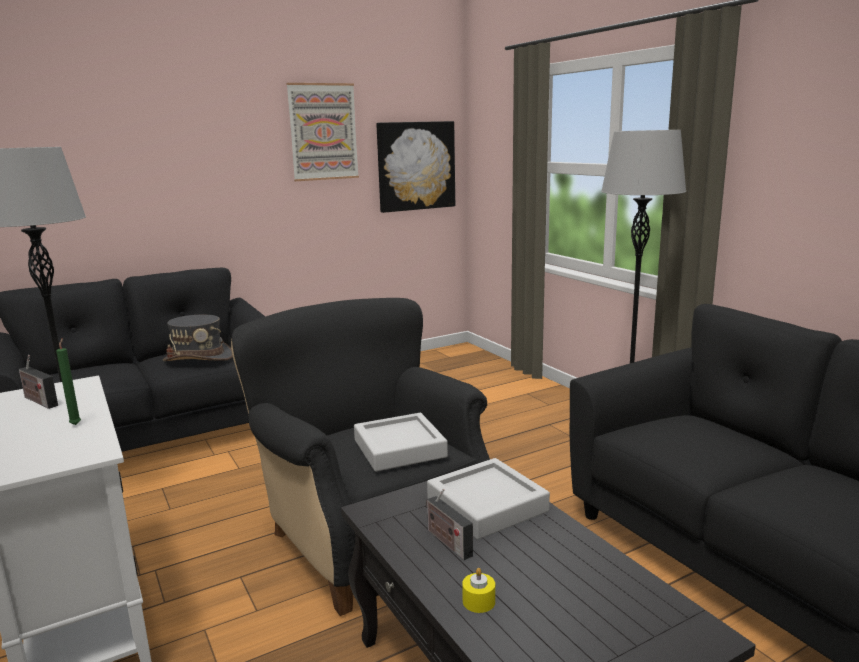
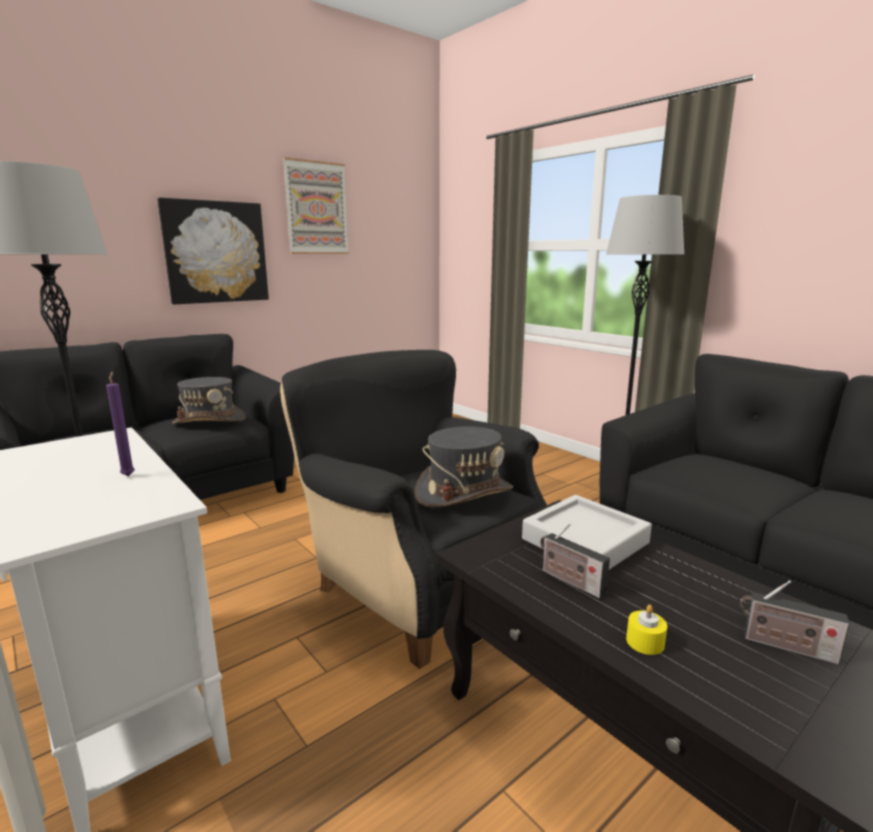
camera: 10 degrees left, 0 degrees up
radio [19,355,58,409] -> radio moved to [740,580,850,665]
green candle [56,338,81,425] -> purple candle [106,372,135,476]
grey tray [354,413,448,471] -> grey hat [415,426,513,508]
picture [376,121,455,213] -> picture moved to [157,198,269,304]

